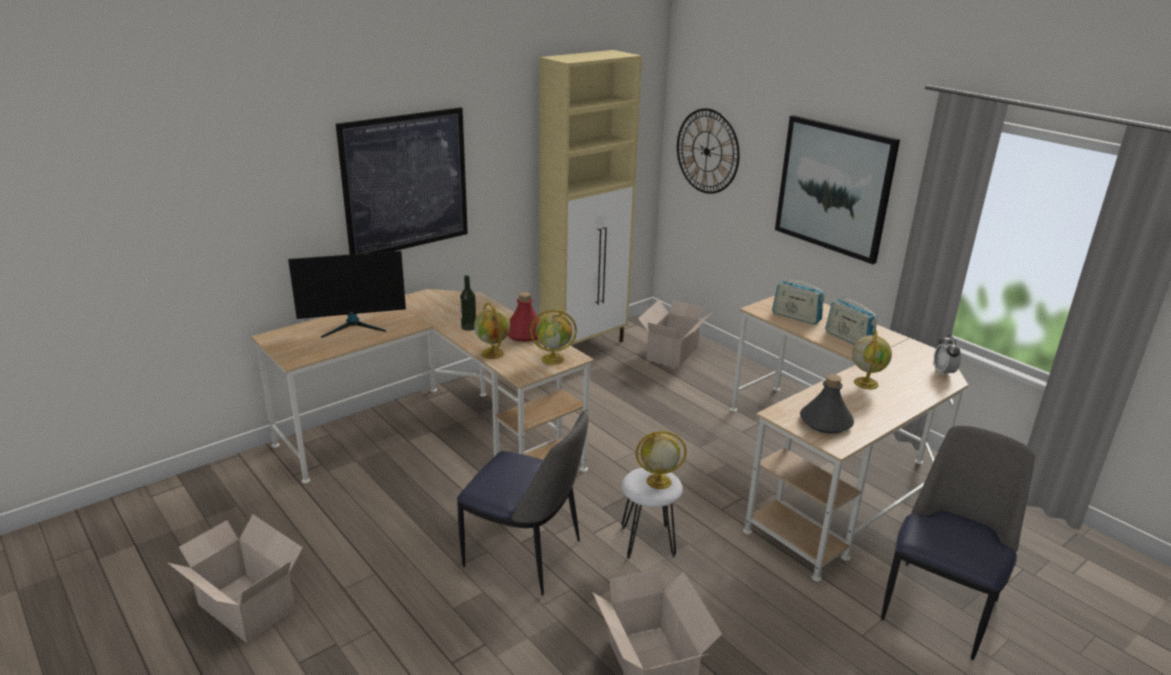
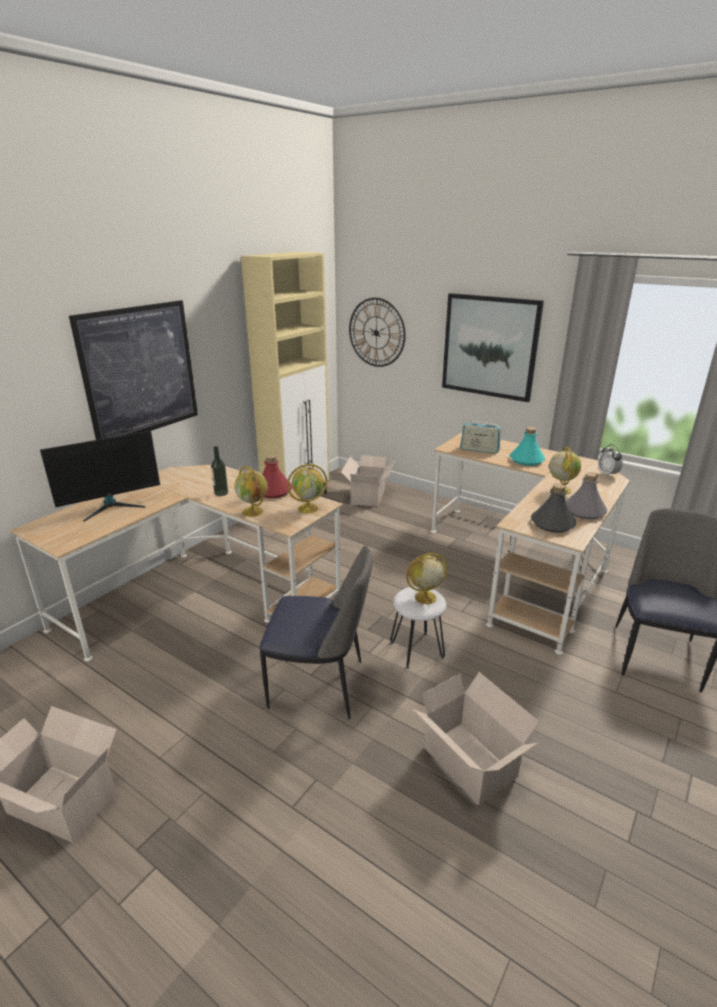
camera: 15 degrees left, 0 degrees up
radio [826,295,877,345] -> turquoise bottle [510,427,545,466]
none -> grey bottle [566,472,607,519]

